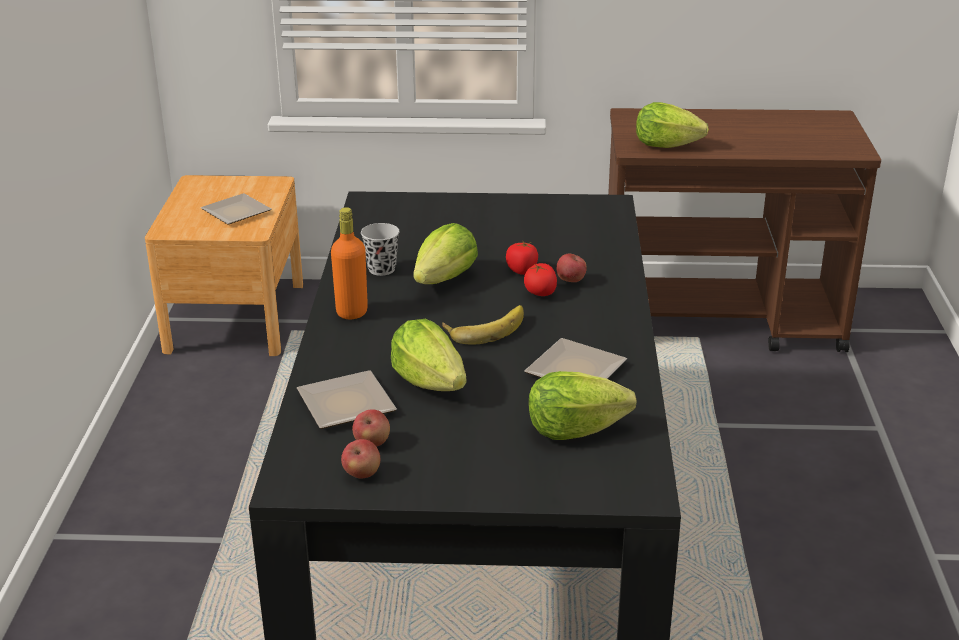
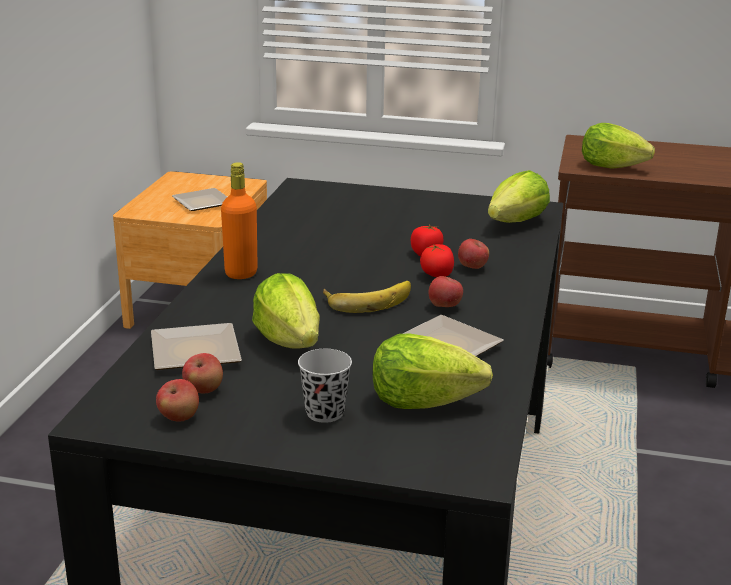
camera: 10 degrees right, 5 degrees down
black cup [361,223,399,276] -> black cup moved to [298,349,352,423]
lettuce [413,223,478,284] -> lettuce moved to [488,170,550,223]
none -> apple [429,276,463,307]

